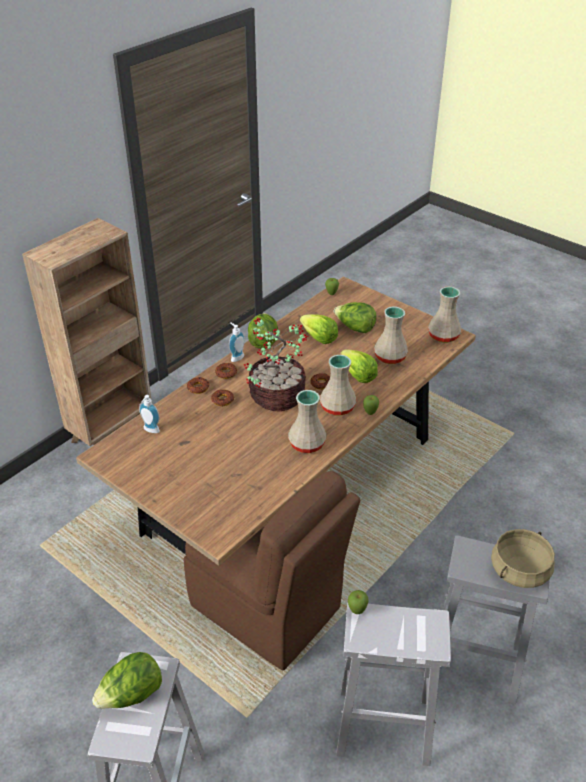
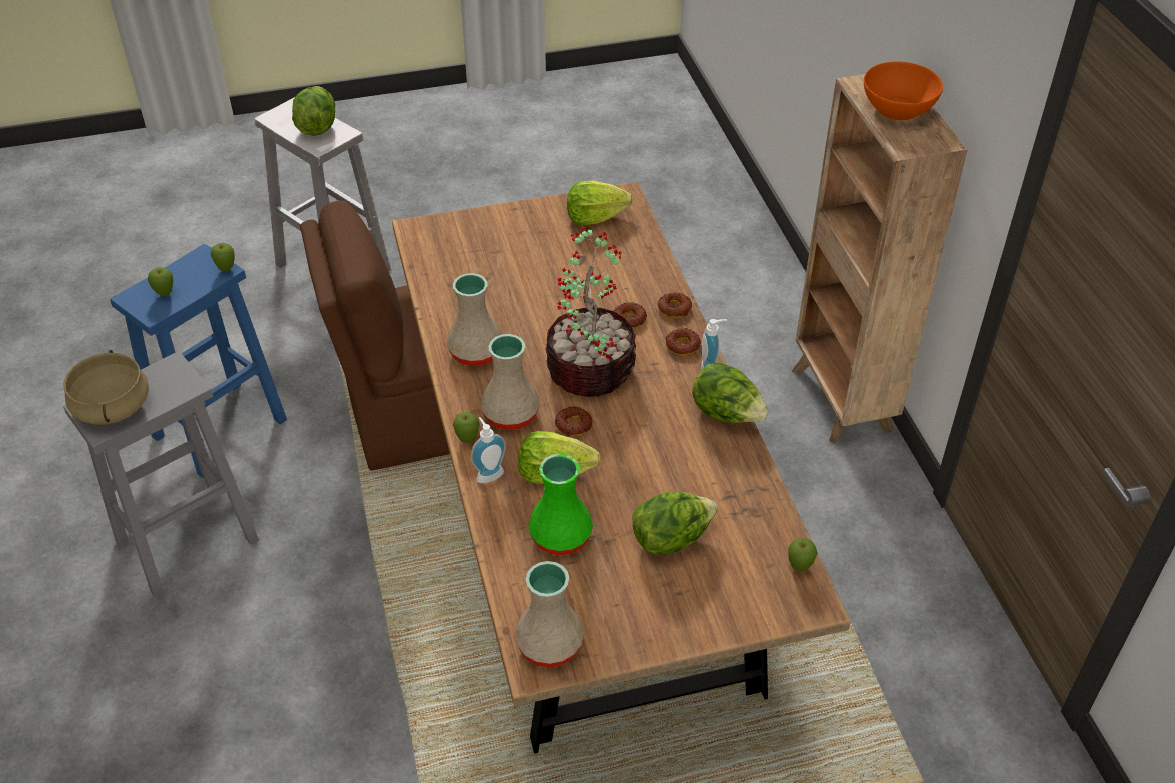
camera: 125 degrees right, 5 degrees up
soap dispenser [139,395,160,433] -> soap dispenser moved to [471,417,506,483]
lettuce [300,314,338,344] -> lettuce moved to [567,181,633,225]
white stool [336,602,451,766] -> blue stool [110,244,287,478]
beige vase [374,307,408,364] -> green vase [528,454,593,555]
none -> apple [148,267,173,296]
none -> orange bowl [864,61,943,121]

